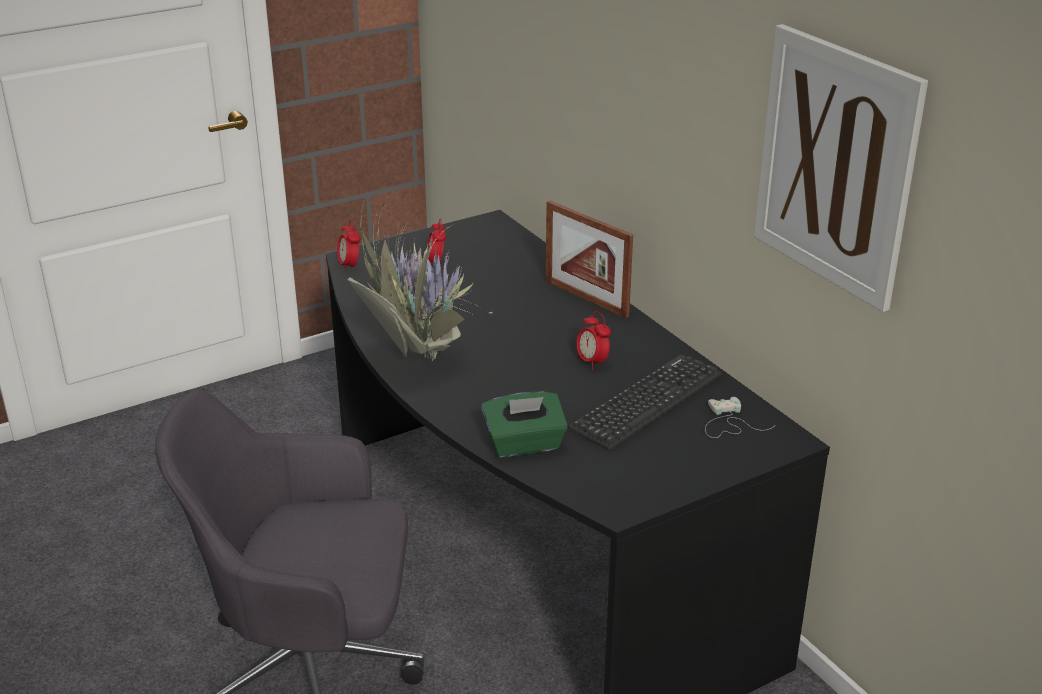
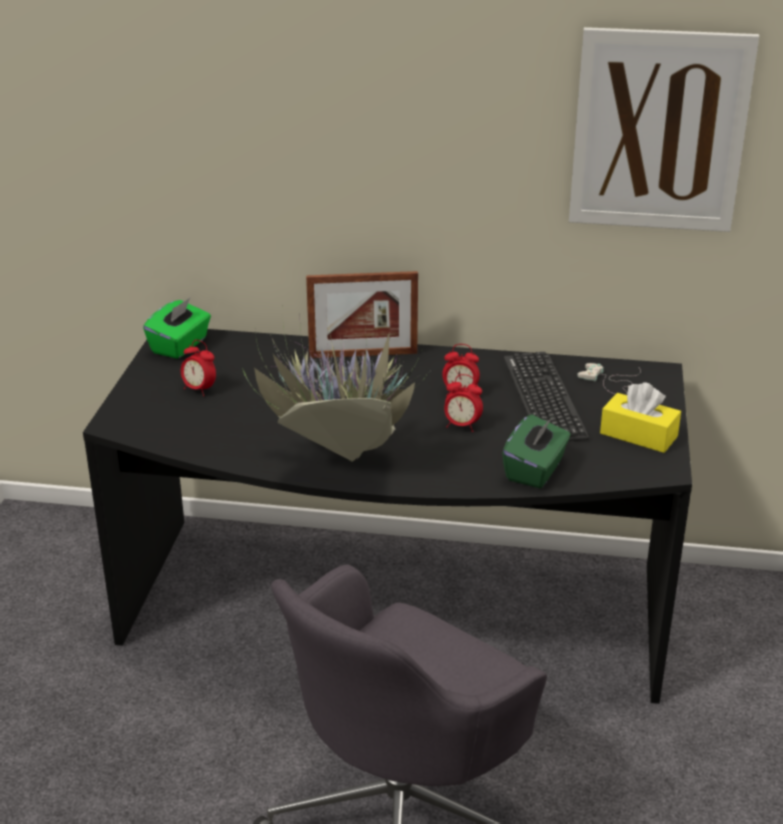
camera: 50 degrees left, 0 degrees up
alarm clock [337,221,360,272] -> alarm clock moved to [444,374,483,432]
none -> green tissue box [143,298,211,359]
none -> yellow tissue box [600,382,681,453]

